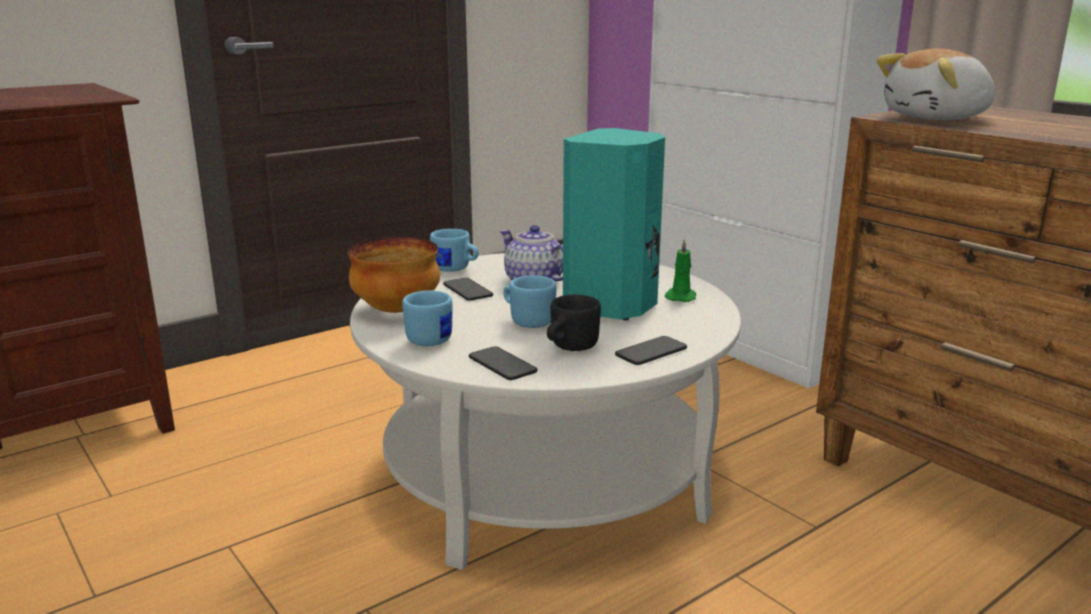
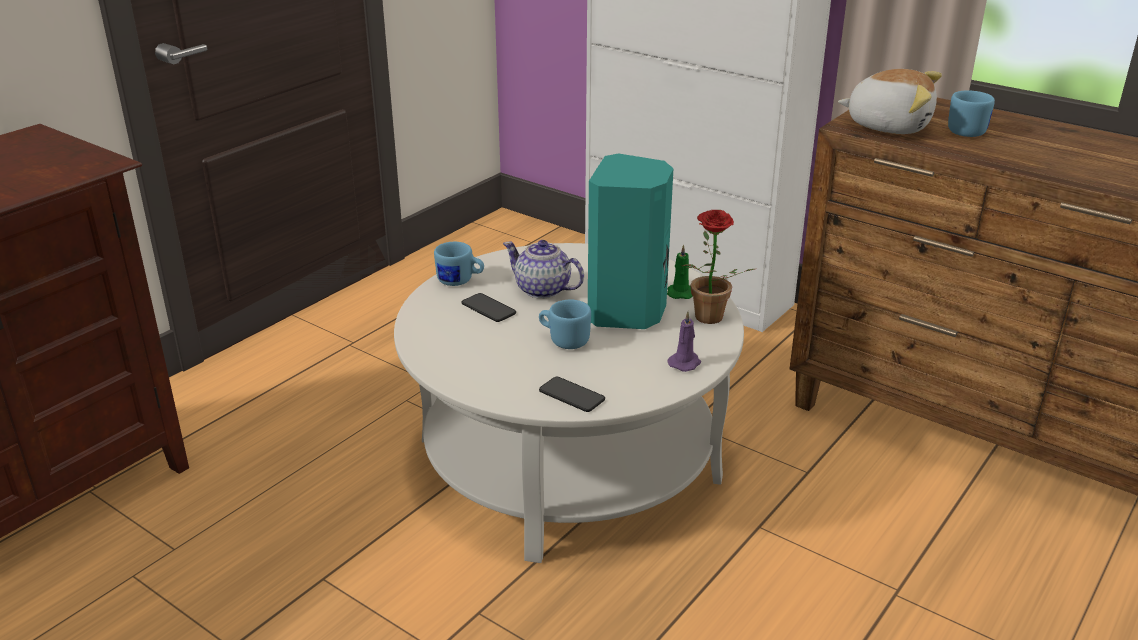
camera: 15 degrees left, 10 degrees up
bowl [348,237,440,313] -> none
blue mug [402,291,452,346] -> blue mug moved to [948,90,995,137]
black mug [547,295,601,351] -> none
phone [615,336,687,365] -> purple candle [667,312,701,372]
plush toy [877,49,995,120] -> plush toy turned 120 degrees counterclockwise [838,69,942,134]
none -> potted plant [683,210,755,324]

